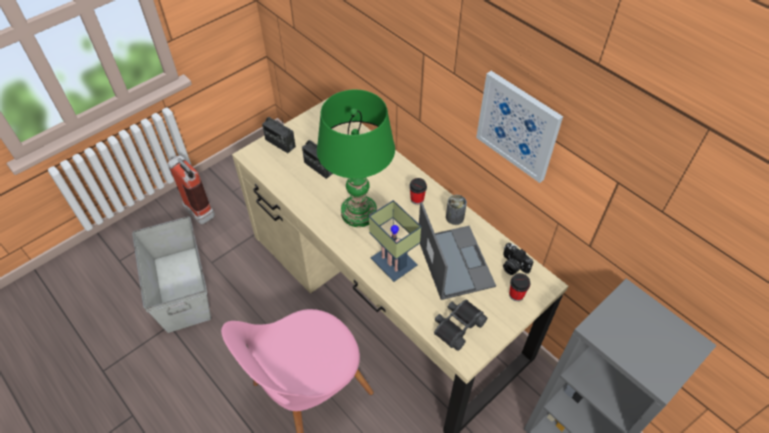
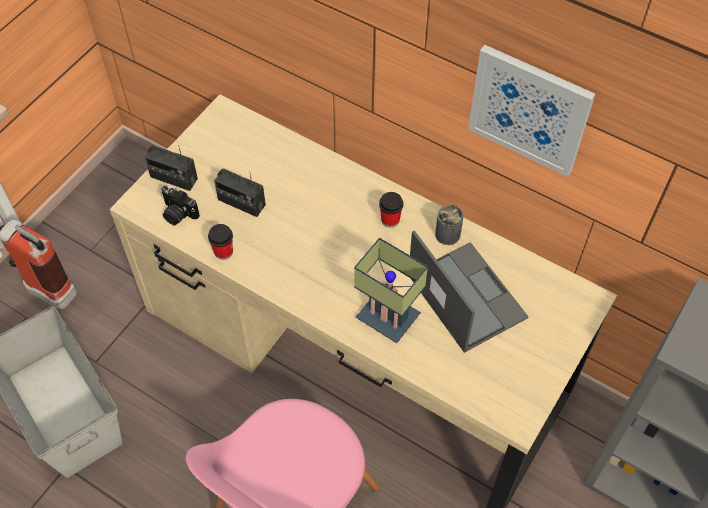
camera: 15 degrees left, 5 degrees up
green table lamp [317,90,395,227] -> none
black binoculars [434,300,487,351] -> none
camera [503,243,533,275] -> camera moved to [160,186,200,225]
cup [509,273,530,301] -> cup moved to [208,224,233,260]

